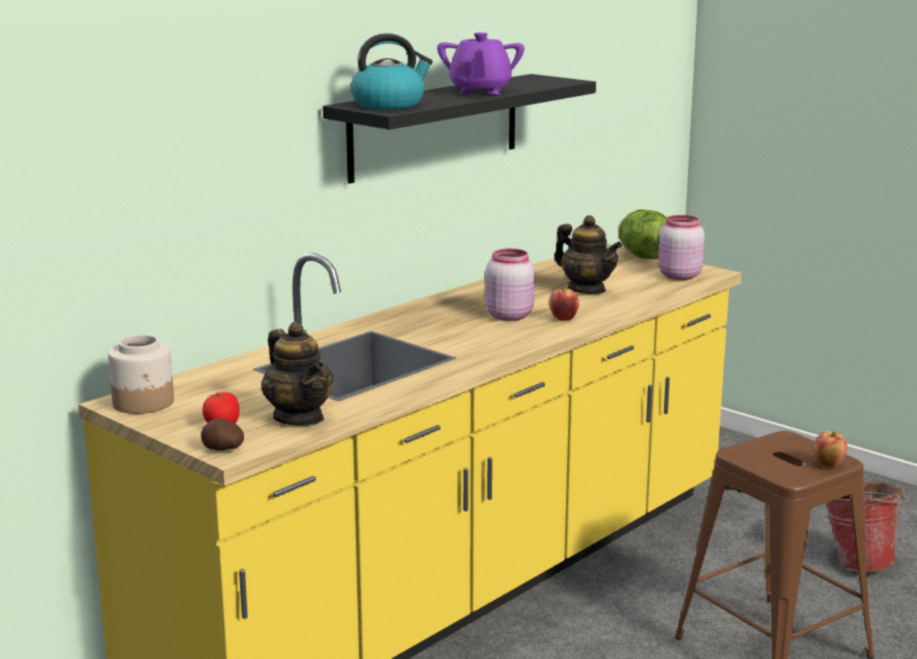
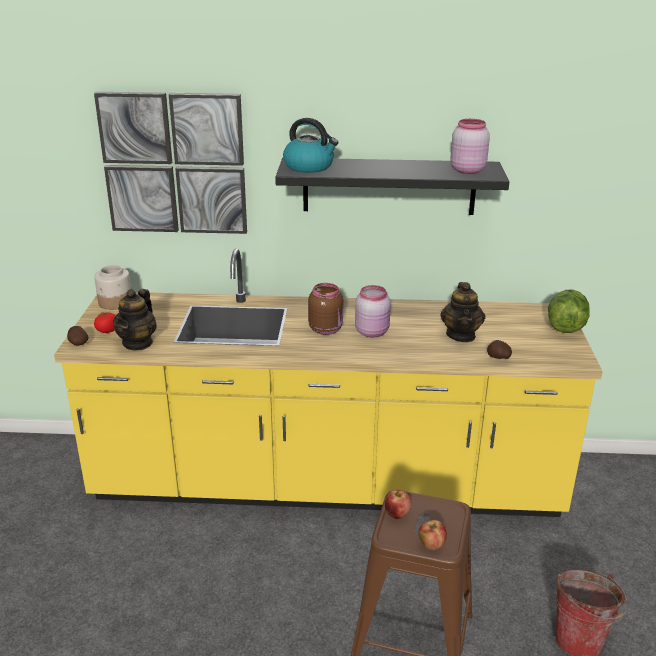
camera: 50 degrees right, 10 degrees up
purple teapot [437,32,524,95] -> none
apple [549,287,579,321] -> apple moved to [385,490,411,519]
pink jar [658,215,705,280] -> pink jar moved to [450,119,490,174]
none -> picture [94,92,247,234]
none -> brown jar [308,283,343,335]
none -> potato [487,340,512,359]

